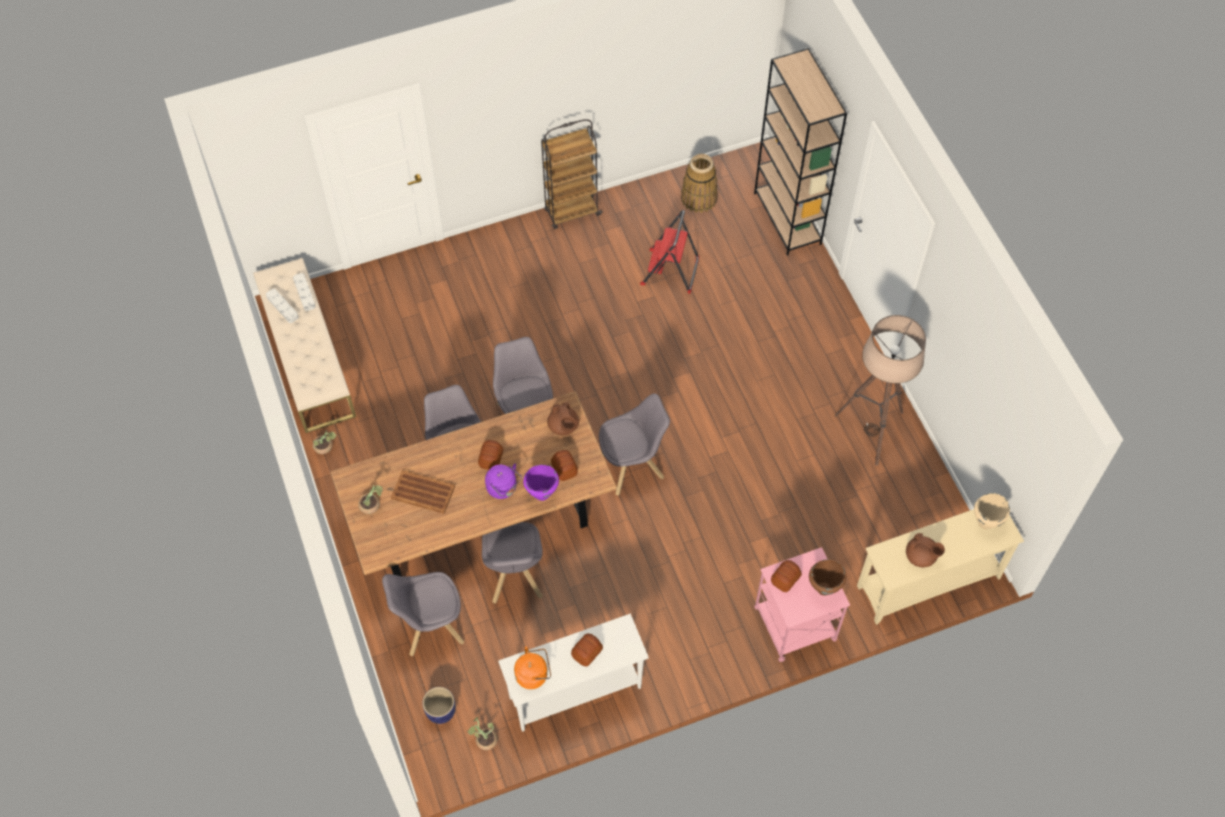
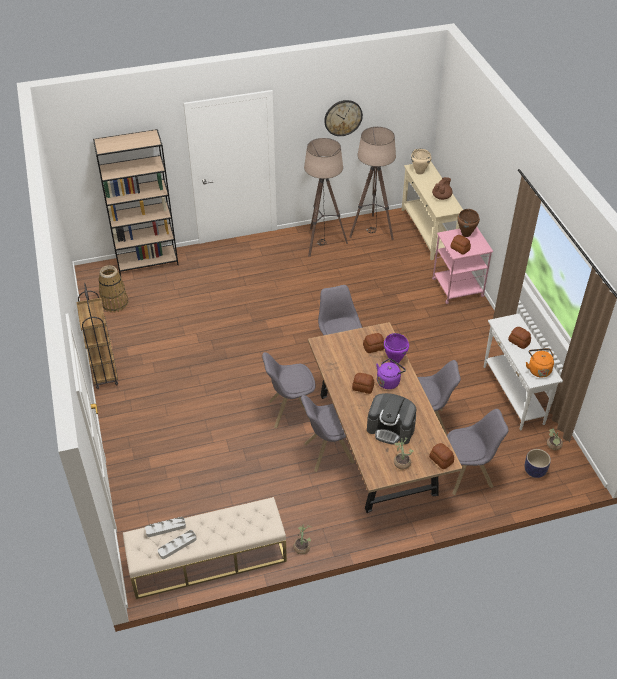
camera: 85 degrees left, 15 degrees down
grey chair [382,572,464,656] -> grey chair turned 90 degrees counterclockwise [447,409,509,495]
brown tray [391,470,455,514] -> coffee machine [367,393,416,445]
brown teapot [547,402,579,435] -> none
red step ladder [640,210,699,294] -> none
none -> wall clock [324,100,363,136]
none -> floor lamp [349,127,396,240]
none -> bread [429,443,454,469]

